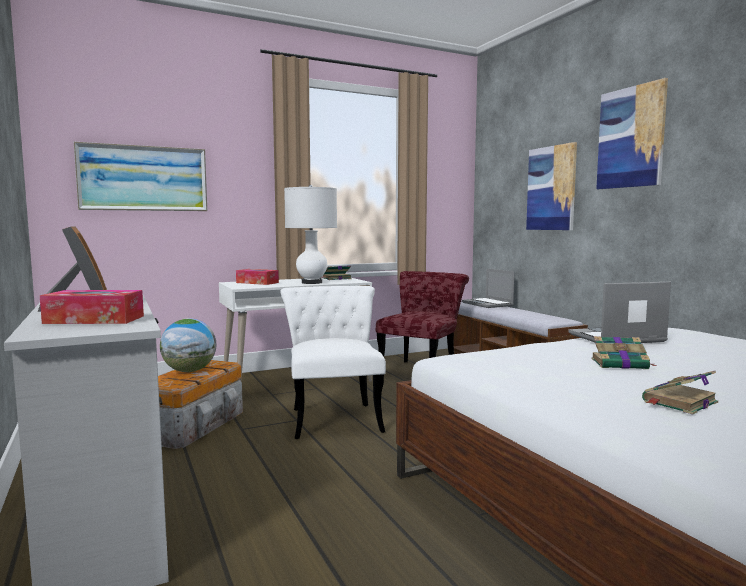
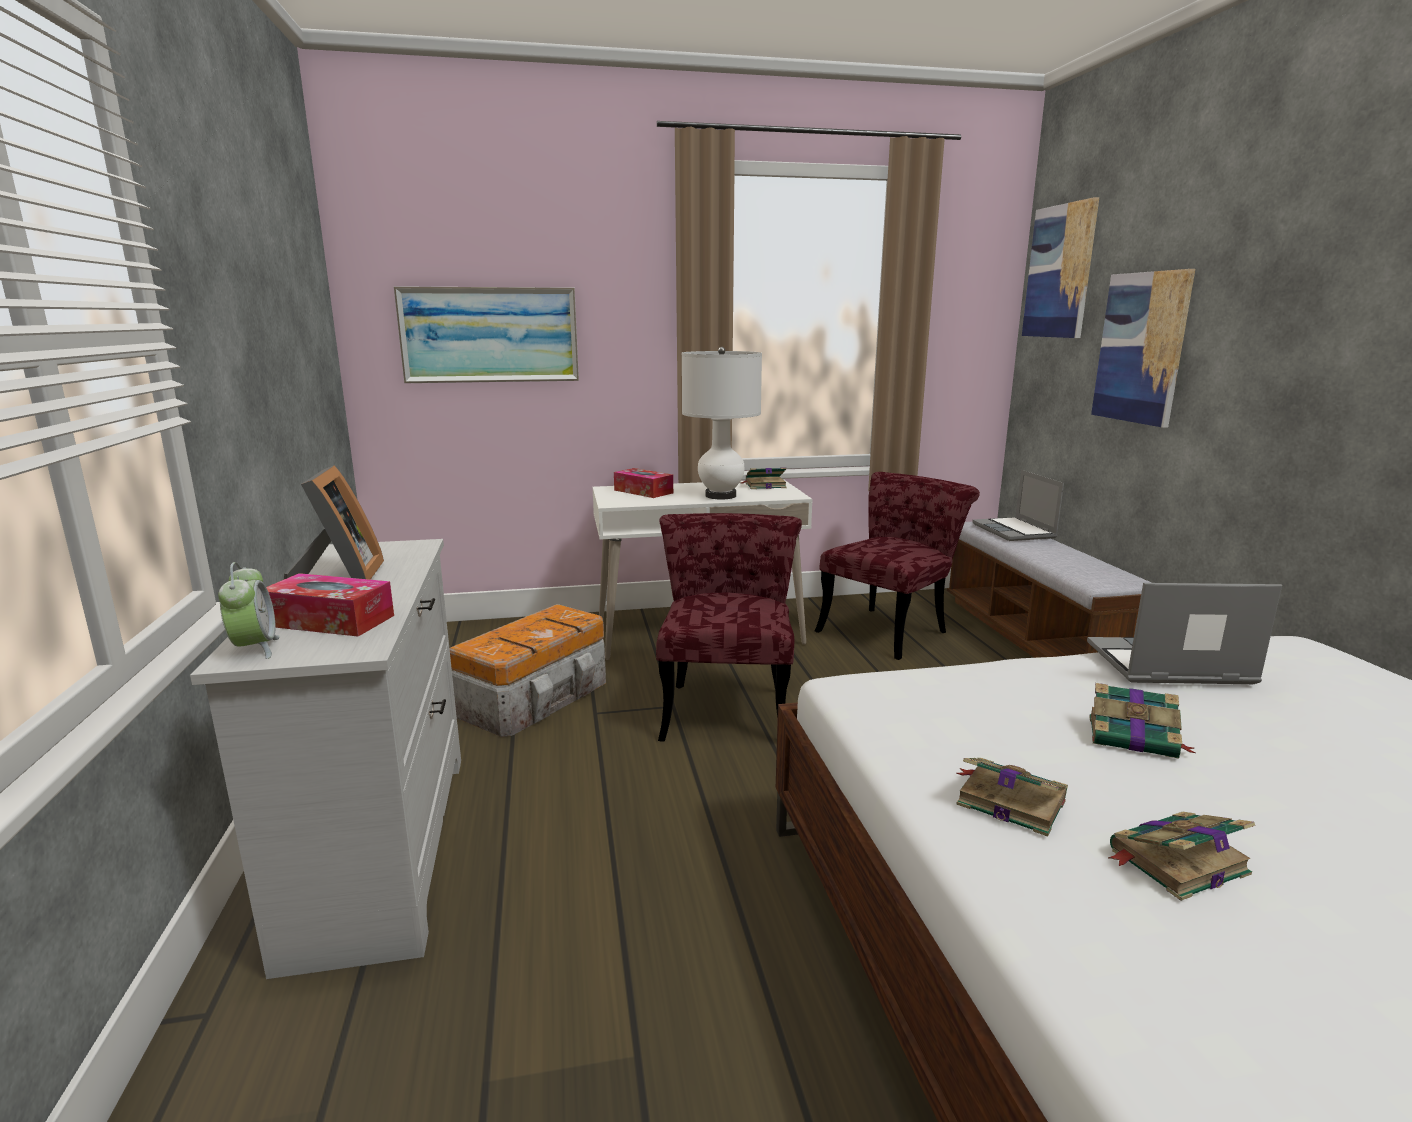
camera: 15 degrees right, 10 degrees up
globe [160,318,216,372] -> none
white chair [281,286,386,439] -> red chair [656,513,802,742]
picture [596,78,668,189] -> picture moved to [1022,197,1099,338]
none -> alarm clock [218,562,280,659]
none -> book [956,758,1068,837]

